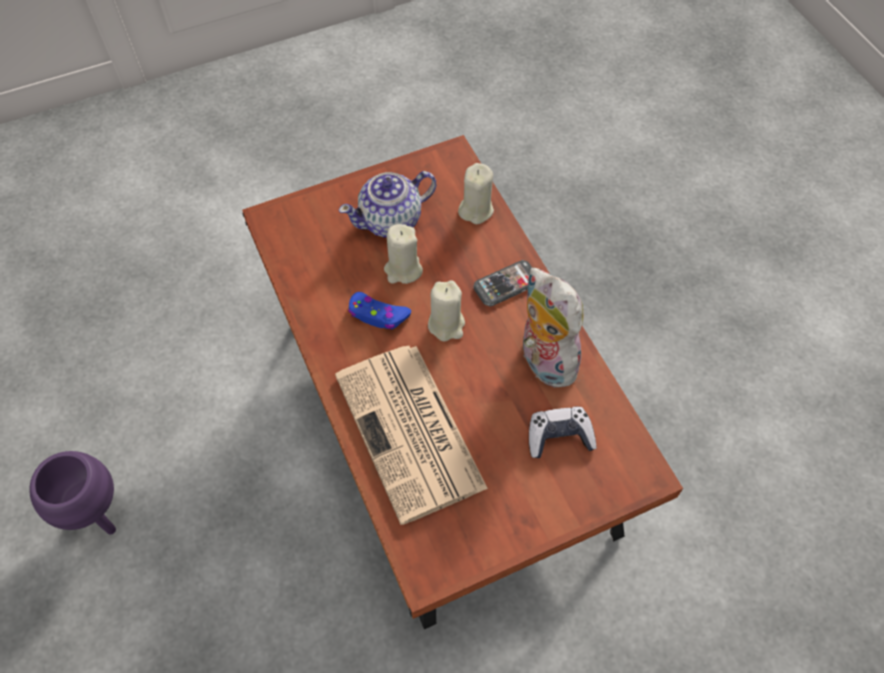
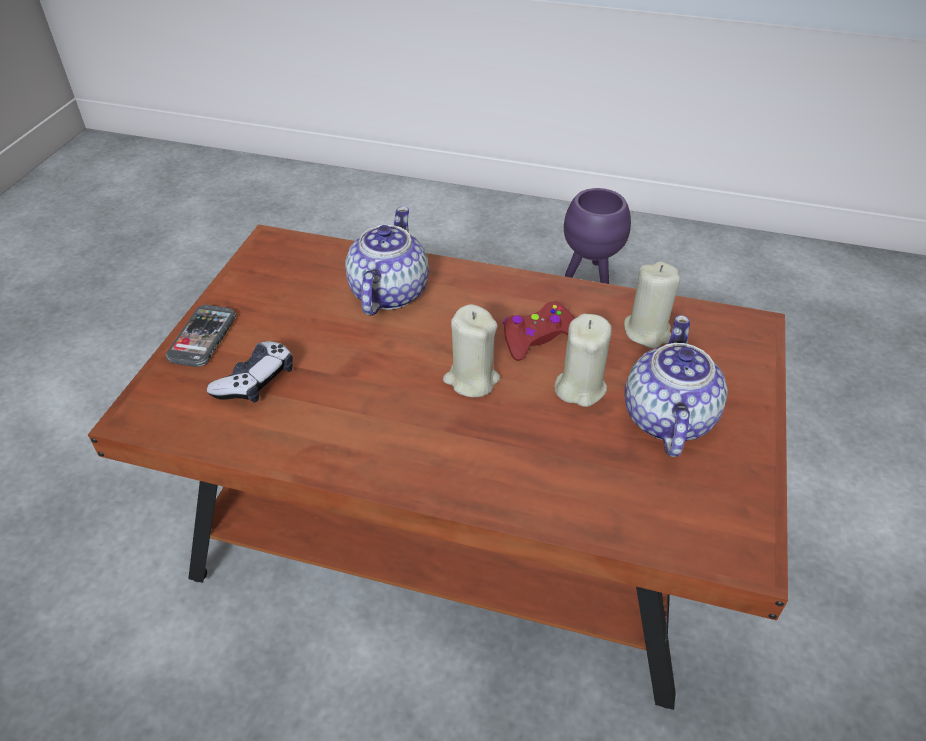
camera: 130 degrees right, 15 degrees down
newspaper [335,346,488,525] -> teapot [345,207,429,316]
blue game controller [348,292,411,330] -> red game controller [503,301,575,361]
beige candle [458,163,494,224] -> beige candle moved to [624,261,681,349]
phone [473,260,532,306] -> phone moved to [166,305,236,367]
plush toy [523,268,583,388] -> none

